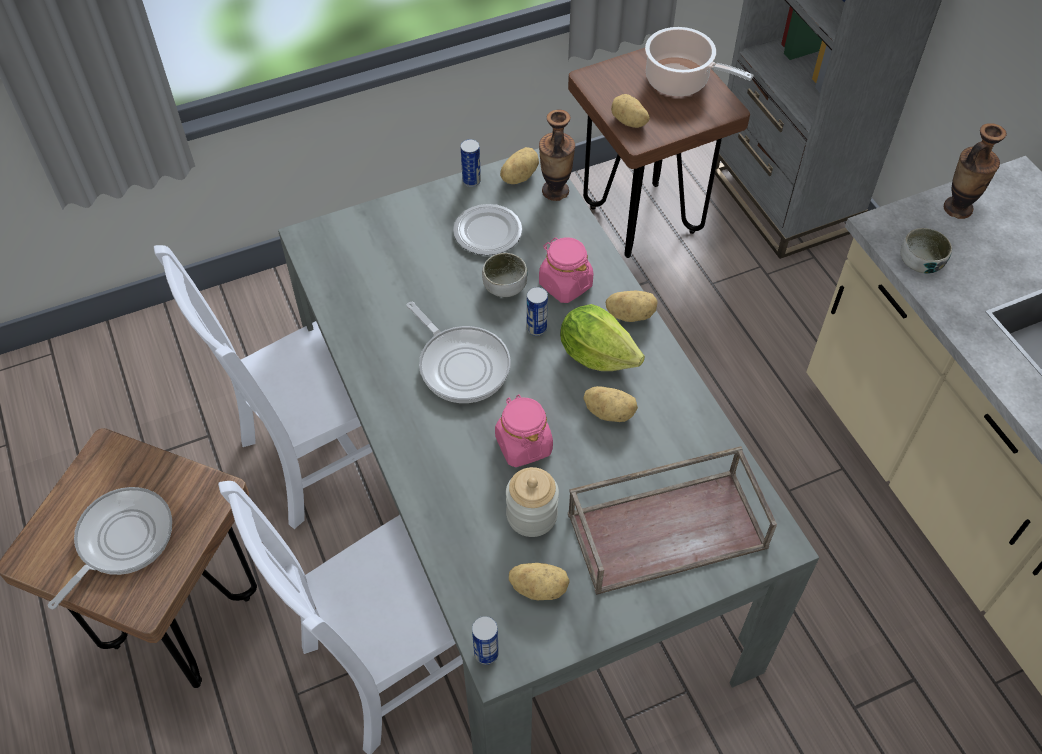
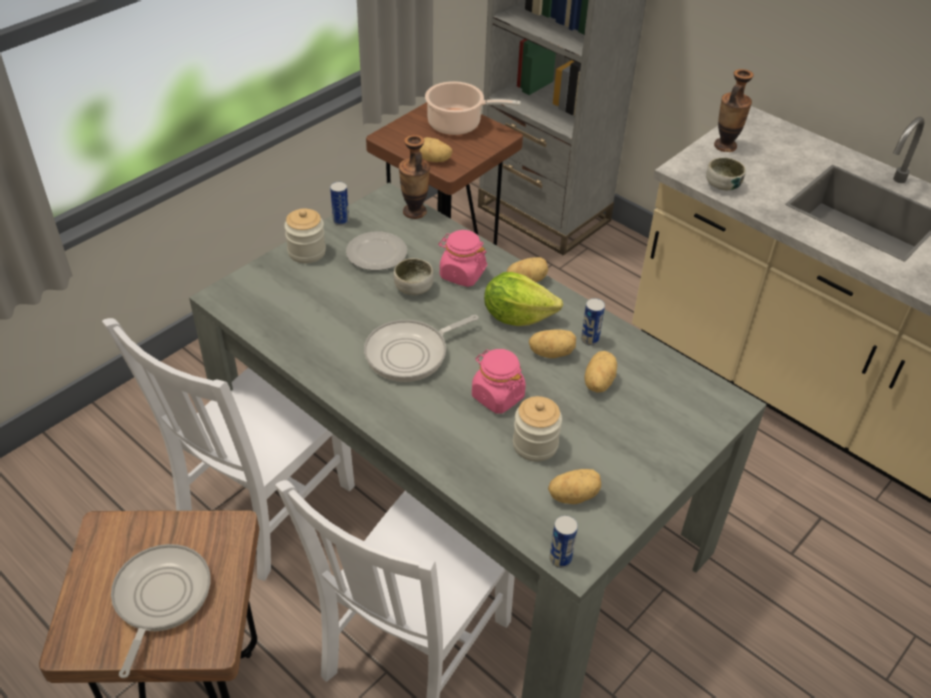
camera: 25 degrees left, 10 degrees down
frying pan [406,302,511,403] -> frying pan turned 120 degrees clockwise [364,315,478,382]
potato [500,147,539,184] -> potato moved to [585,351,617,393]
can [527,287,548,336] -> can moved to [581,298,605,346]
brown tray [568,446,777,595] -> none
none -> jar [284,208,326,263]

